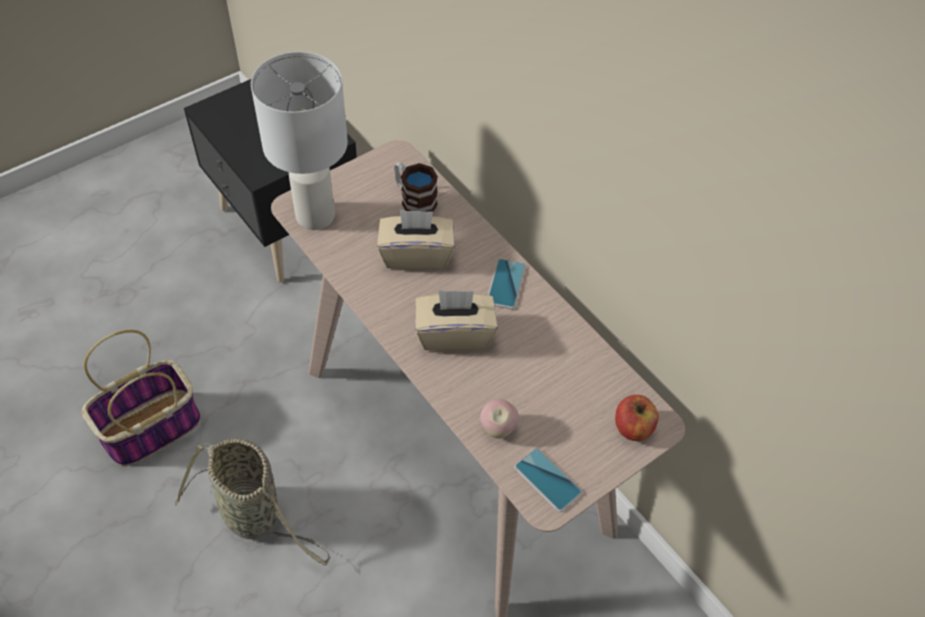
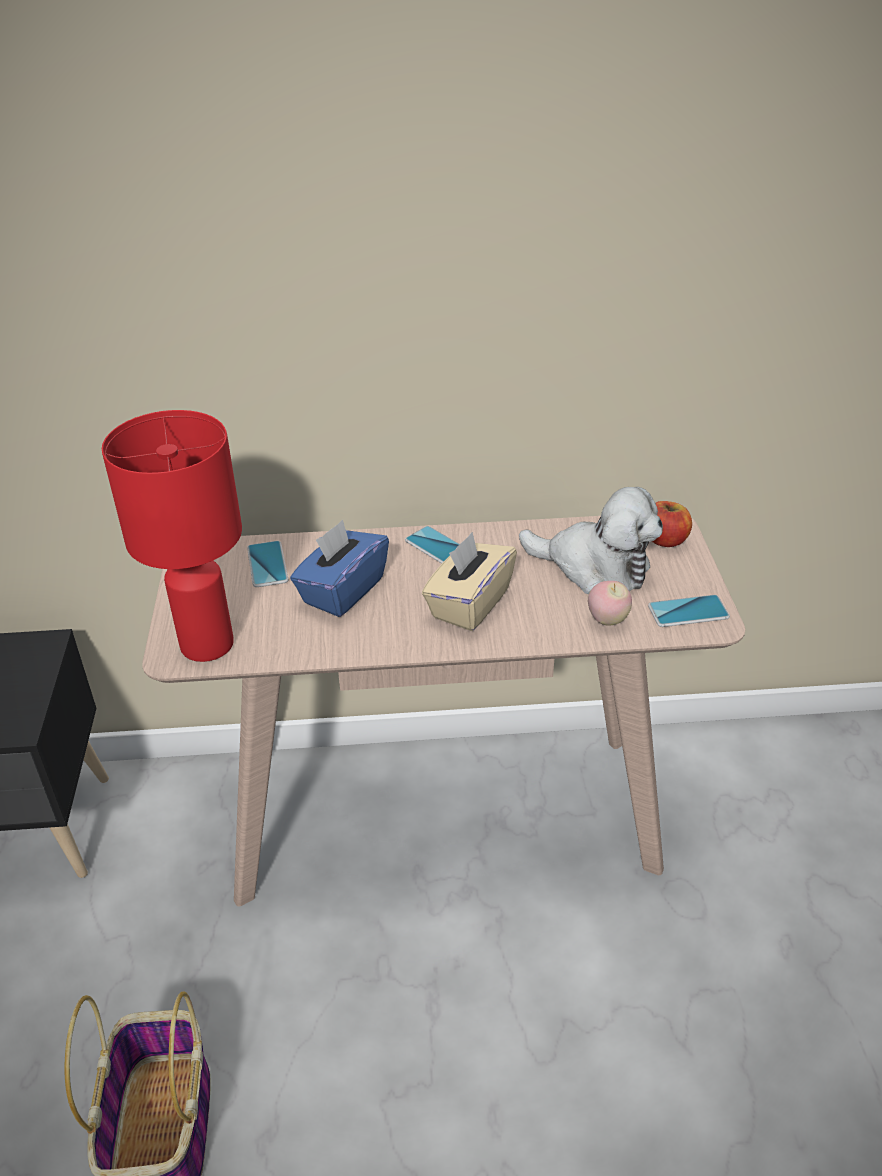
camera: 55 degrees left, 15 degrees down
basket [175,438,331,566] -> none
white table lamp [251,52,348,230] -> red table lamp [102,410,242,662]
beige tissue box [377,209,455,269] -> blue tissue box [290,520,389,617]
mug [394,162,438,212] -> phone [247,541,289,587]
none -> plush toy [519,487,663,594]

